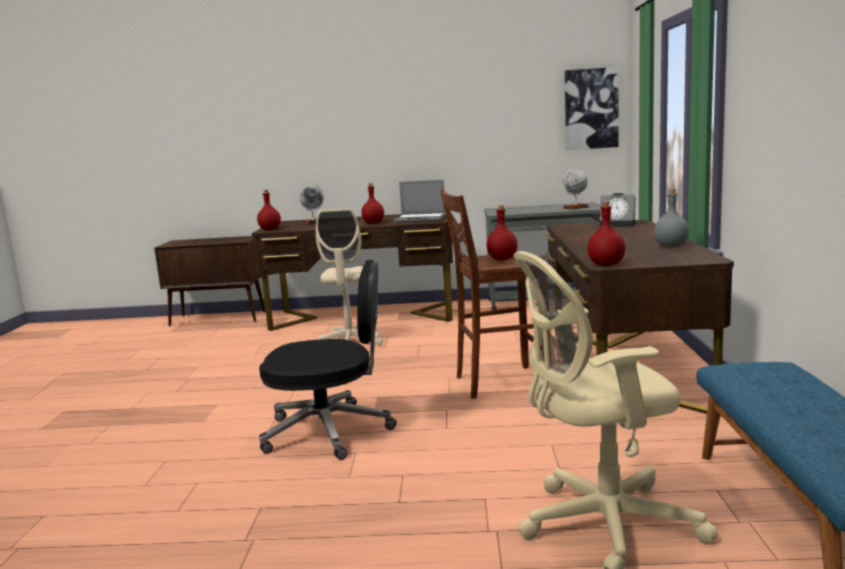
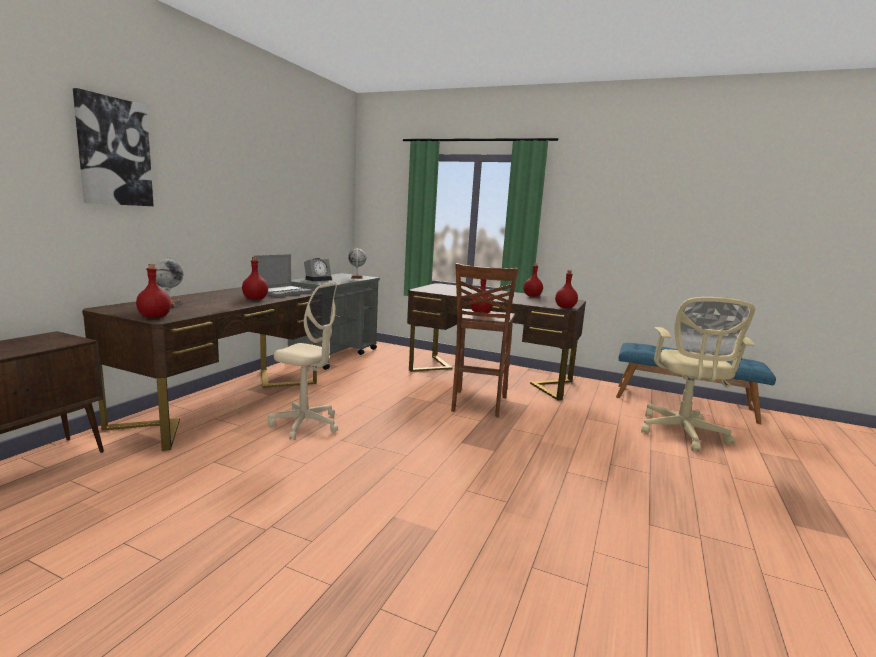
camera: 70 degrees left, 0 degrees up
black office chair [259,260,397,460] -> none
picture [565,67,618,150] -> picture moved to [73,88,154,206]
alarm clock [599,193,636,227] -> alarm clock moved to [304,258,332,281]
grey bottle [654,189,689,248] -> red bottle [524,263,543,297]

